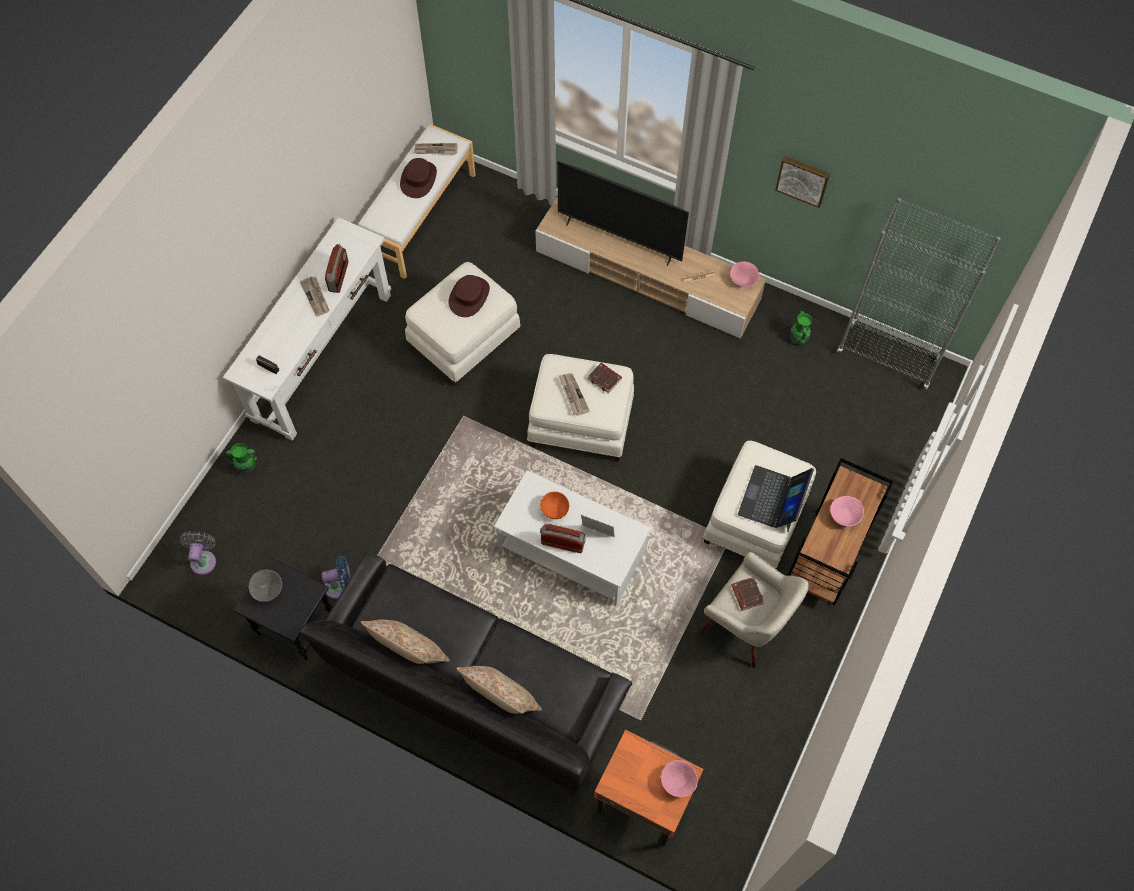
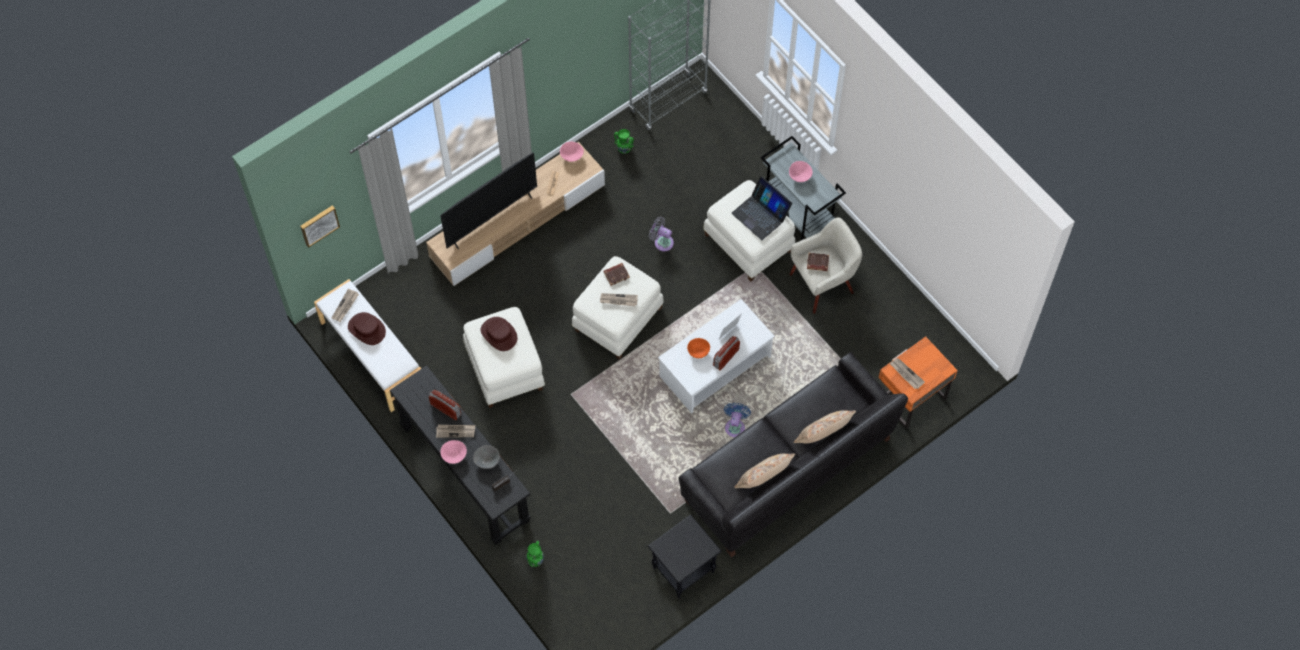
camera: 65 degrees left, 0 degrees up
grey fan [180,531,216,575] -> grey fan moved to [649,217,674,252]
white console table [223,217,391,441] -> black console table [390,365,531,545]
grey bowl [249,569,282,602] -> grey bowl moved to [473,445,500,469]
blue fan [322,556,351,599] -> blue fan moved to [724,403,751,437]
pink bowl [661,760,697,797] -> pink bowl moved to [440,440,467,464]
picture [775,156,830,208] -> picture moved to [300,205,340,248]
brown cart [787,458,894,605] -> grey cart [761,136,846,241]
none -> newspaper [890,358,925,389]

